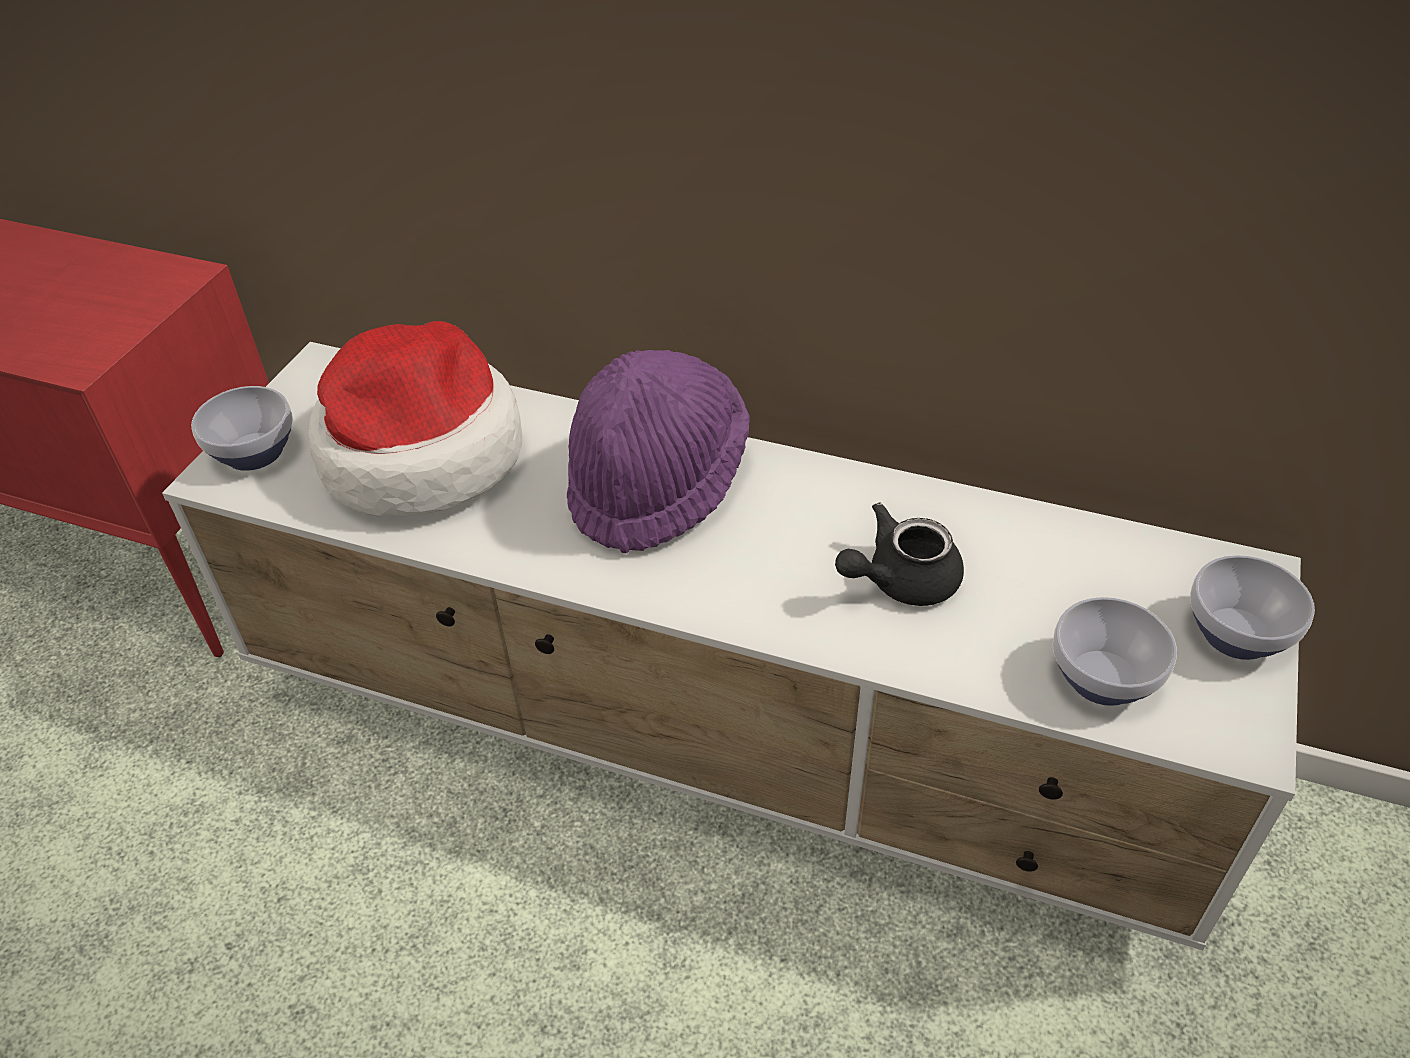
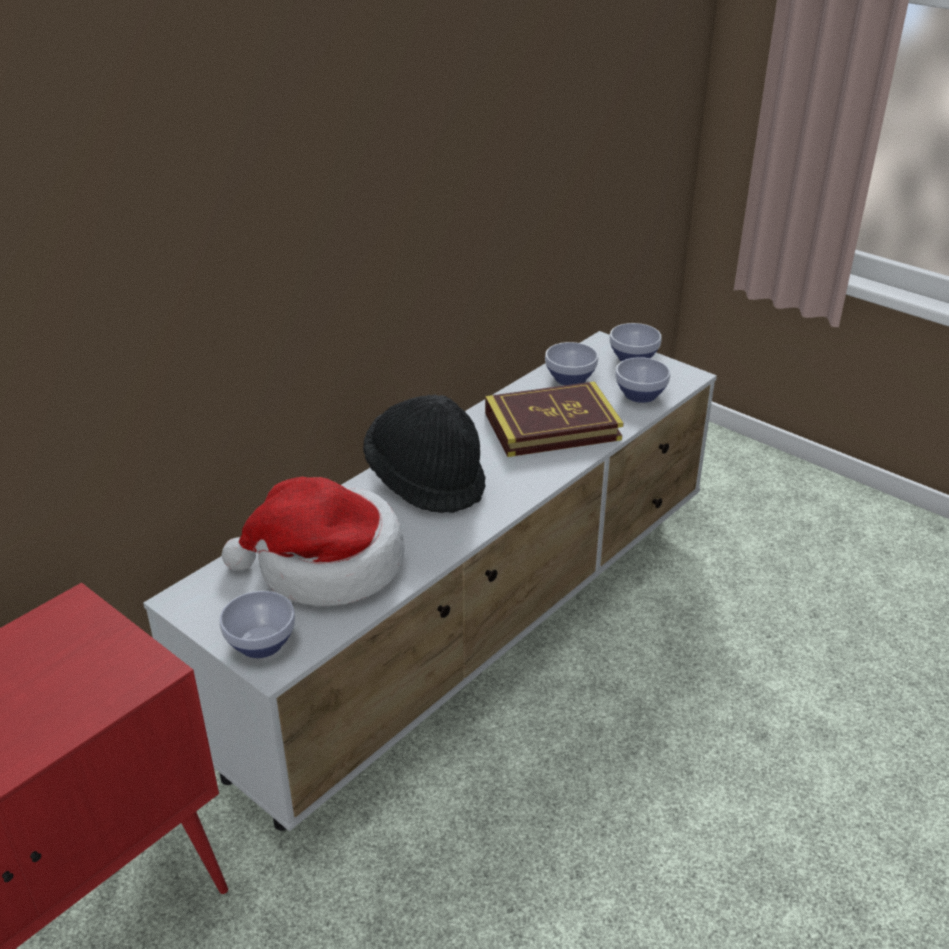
camera: 70 degrees left, 10 degrees down
purple hat [567,350,750,553] -> black hat [363,395,486,513]
black teapot [835,502,964,606] -> book [485,381,623,457]
none -> bowl [545,342,598,385]

